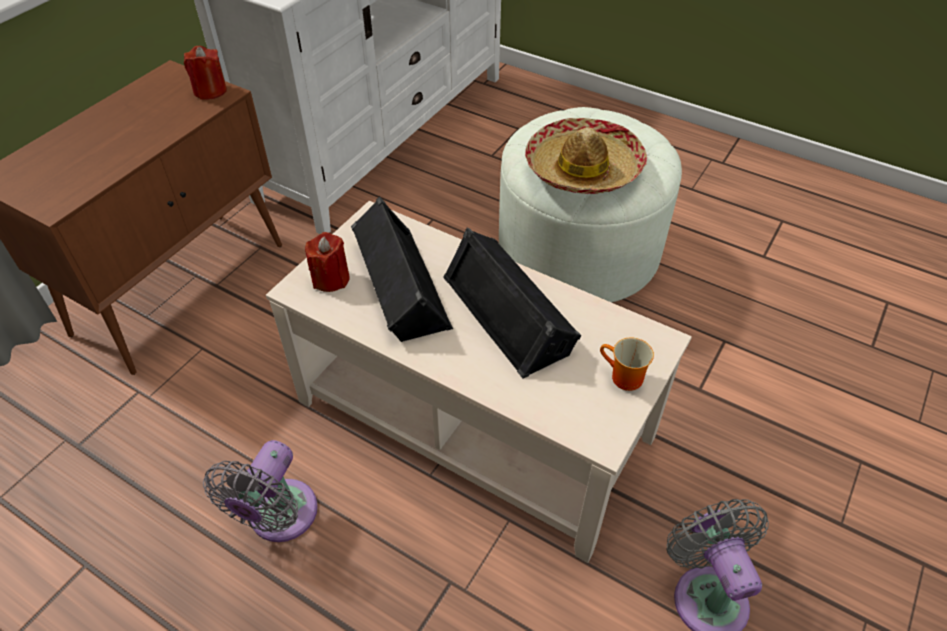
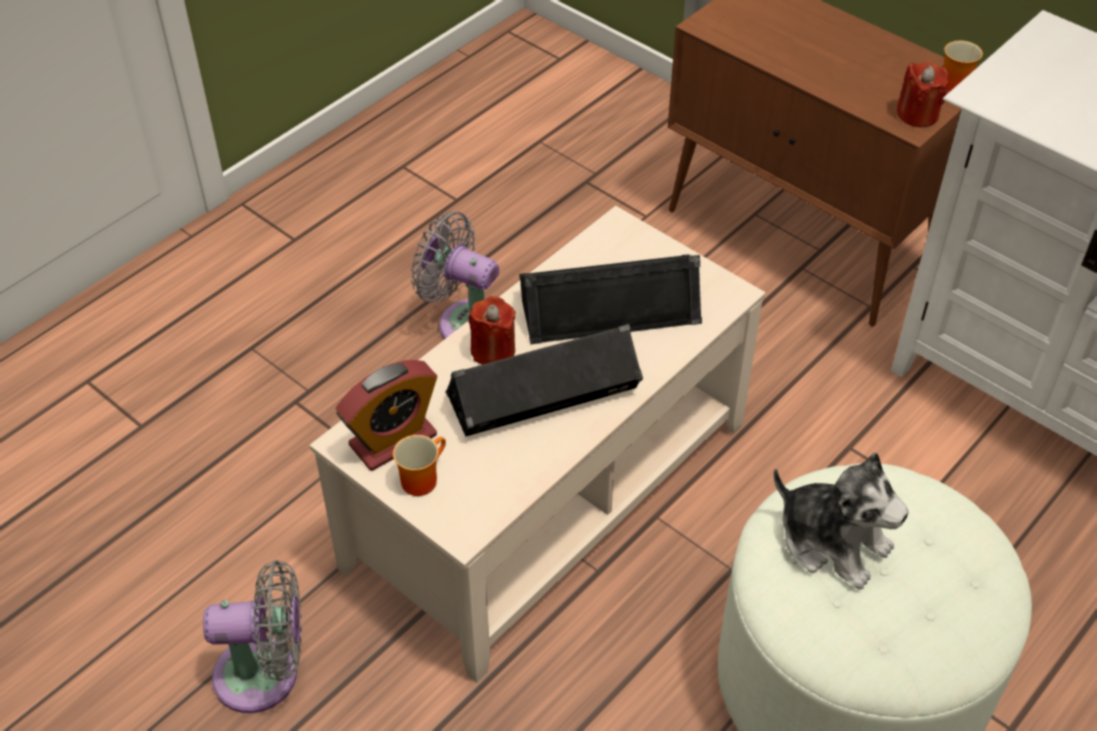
camera: 100 degrees right, 0 degrees up
red candle [305,232,350,292] -> red candle moved to [468,296,516,365]
hat [525,118,647,194] -> plush toy [774,453,909,590]
none -> alarm clock [336,360,437,471]
none -> mug [944,41,983,92]

